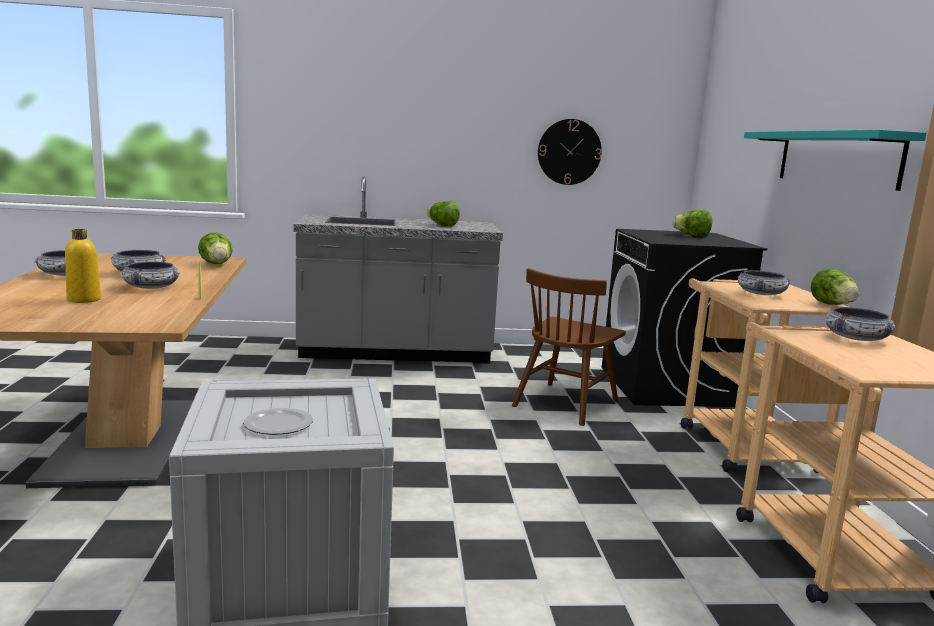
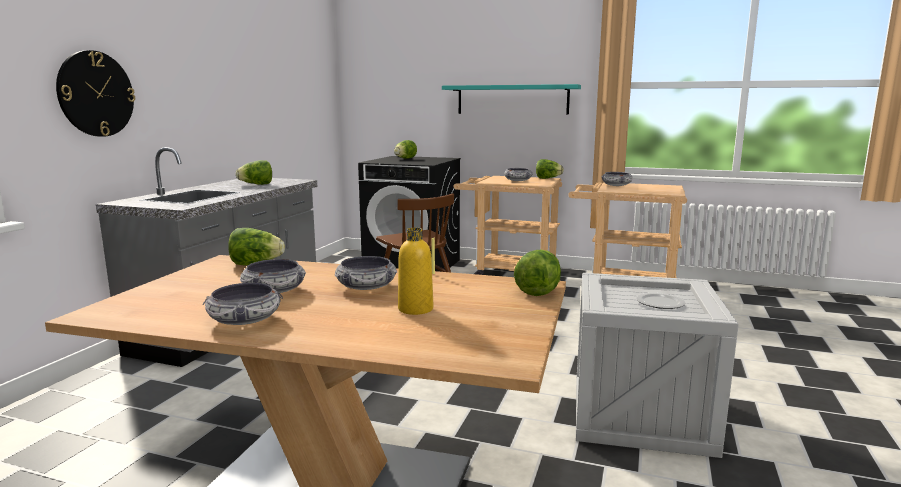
camera: 65 degrees left, 0 degrees up
wall clock [538,119,602,185] -> wall clock moved to [56,50,135,137]
none -> lettuce [514,250,561,296]

